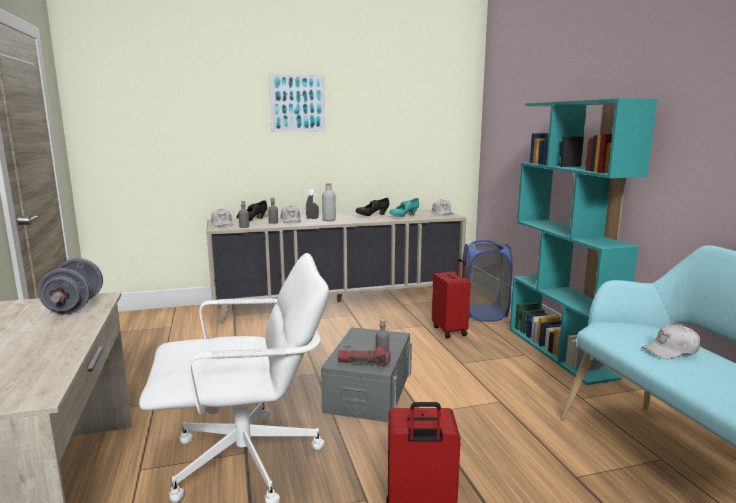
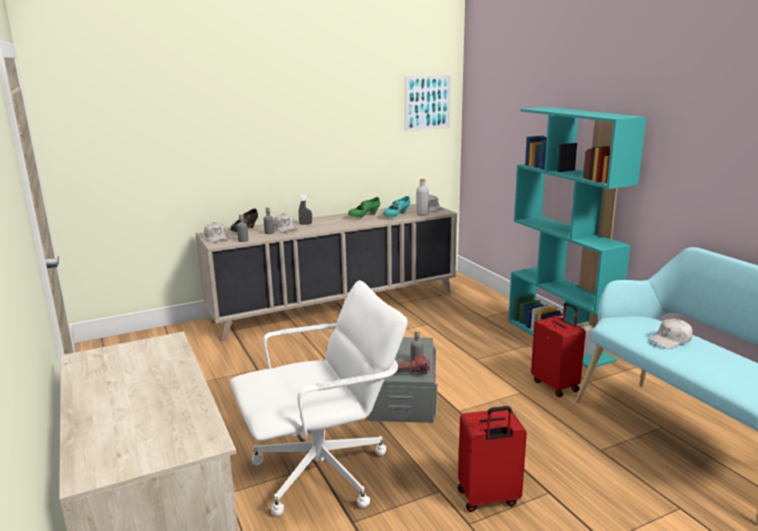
camera: 10 degrees left, 5 degrees up
grey dumbbell [38,258,103,314] -> none
picture [269,74,326,132] -> picture moved to [405,75,451,131]
grey bottle [322,183,336,221] -> grey bottle moved to [416,179,429,216]
black shoe [355,198,389,216] -> green shoe [348,197,380,218]
red suitcase [432,258,471,338] -> red suitcase moved to [531,302,586,397]
blue laundry basket [462,240,512,322] -> none

